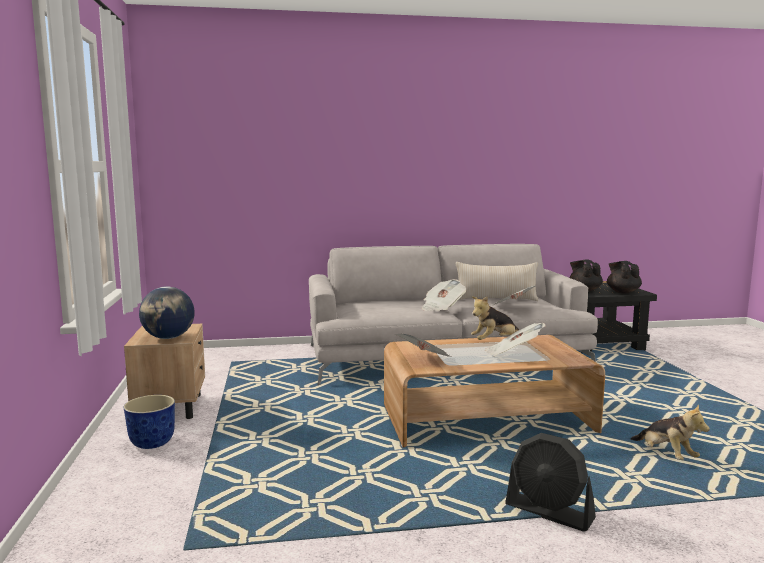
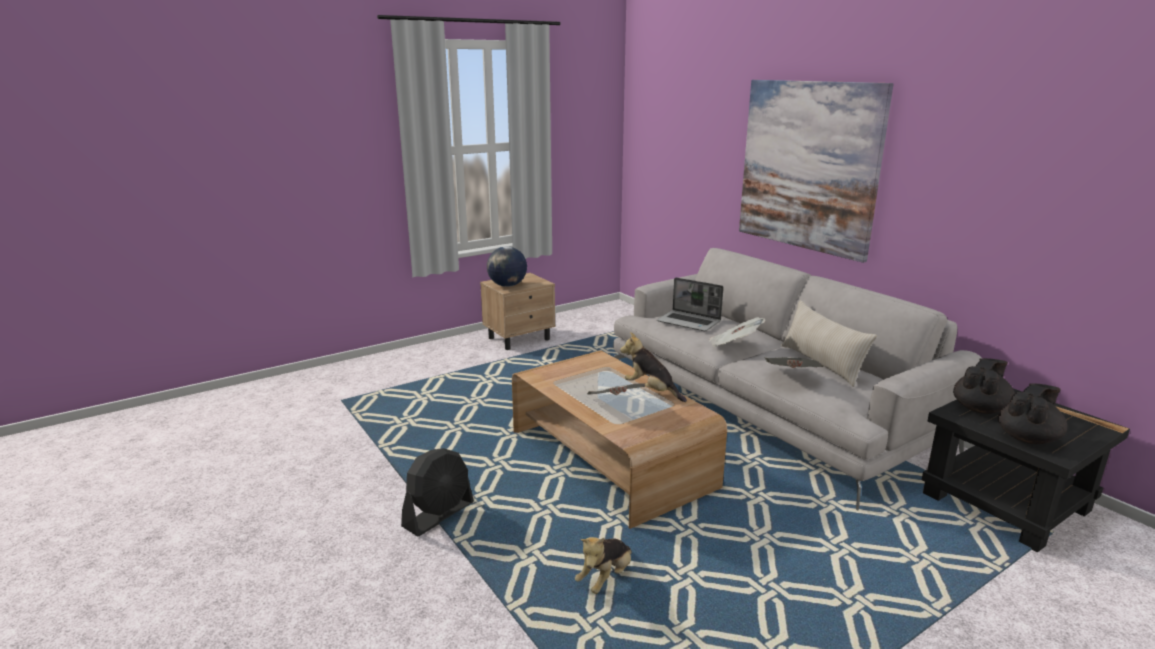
camera: 65 degrees right, 10 degrees up
planter [124,395,175,449] -> none
newspaper [394,334,449,356] -> none
black fan [505,433,596,531] -> black fan turned 150 degrees counterclockwise [401,448,474,536]
none -> laptop [657,277,724,331]
none -> picture [739,80,894,263]

